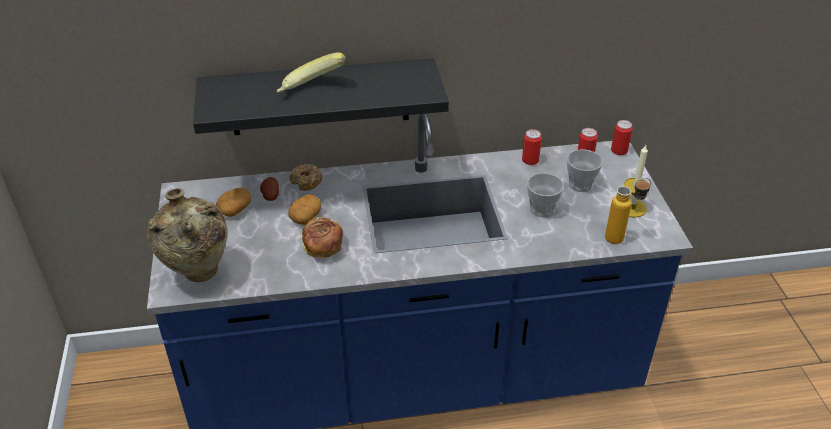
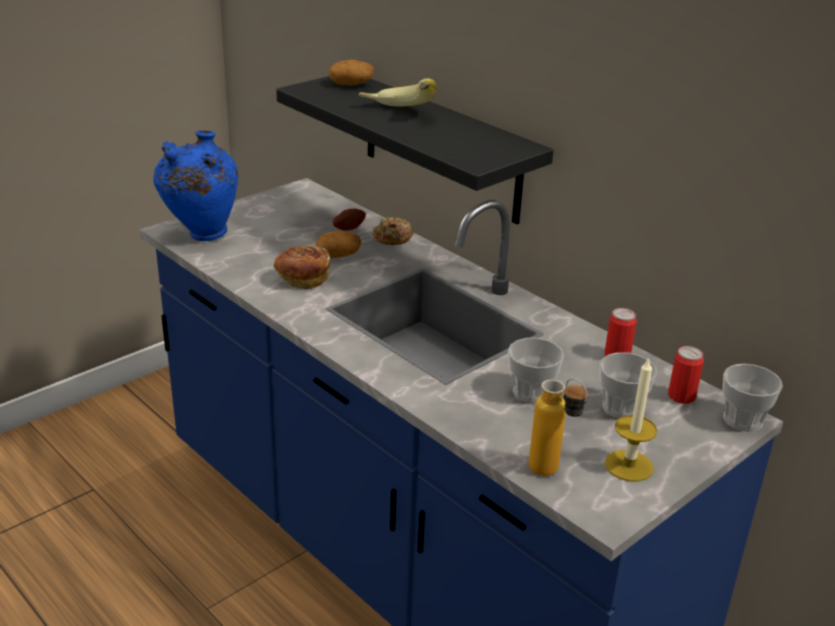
camera: 55 degrees right, 10 degrees down
beige vase [147,188,227,282] -> blue vase [153,130,238,241]
potato [216,188,251,217] -> potato moved to [328,59,374,85]
can [611,120,633,155] -> cup [723,364,783,432]

